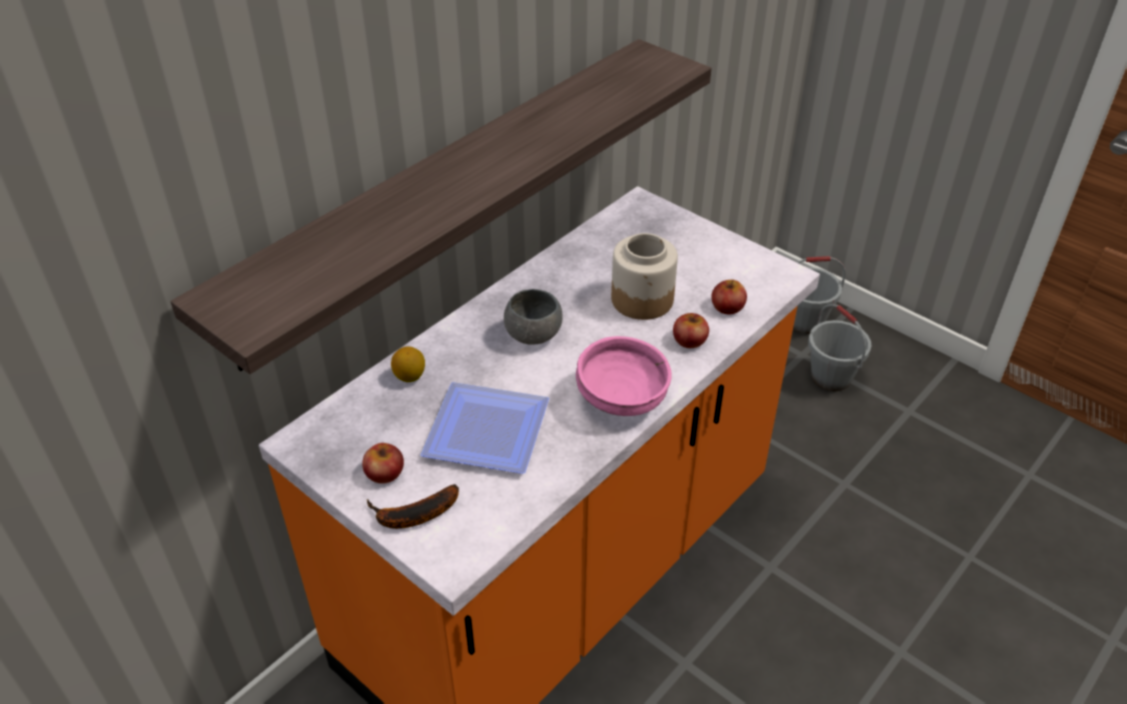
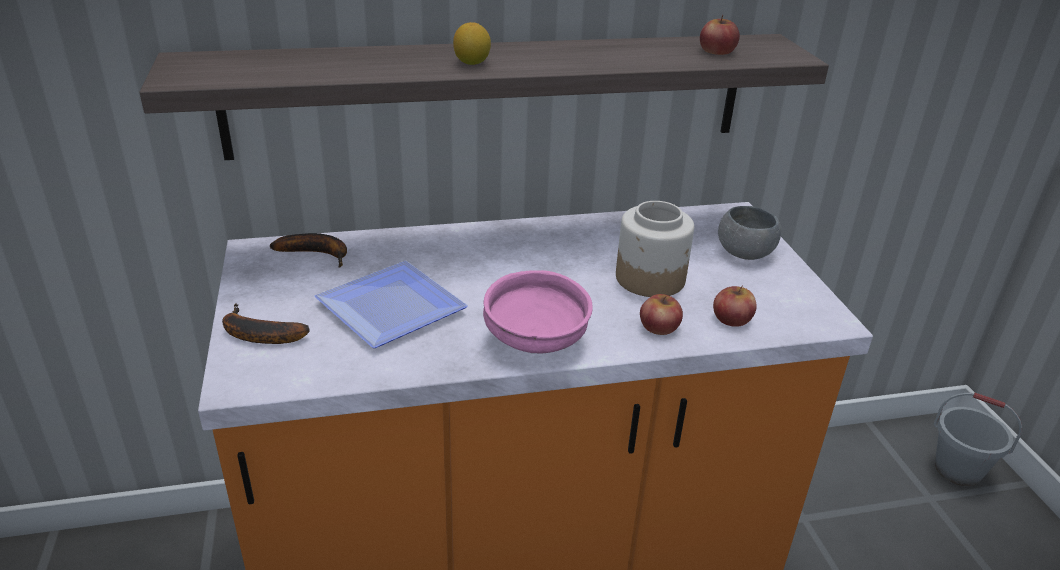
camera: 35 degrees right, 10 degrees down
apple [362,443,404,484] -> apple moved to [700,15,740,55]
lemon [391,347,425,382] -> lemon moved to [453,22,491,65]
grey bowl [504,289,563,345] -> grey bowl moved to [718,206,781,260]
grey bucket [808,304,872,391] -> none
none -> banana [270,233,347,268]

